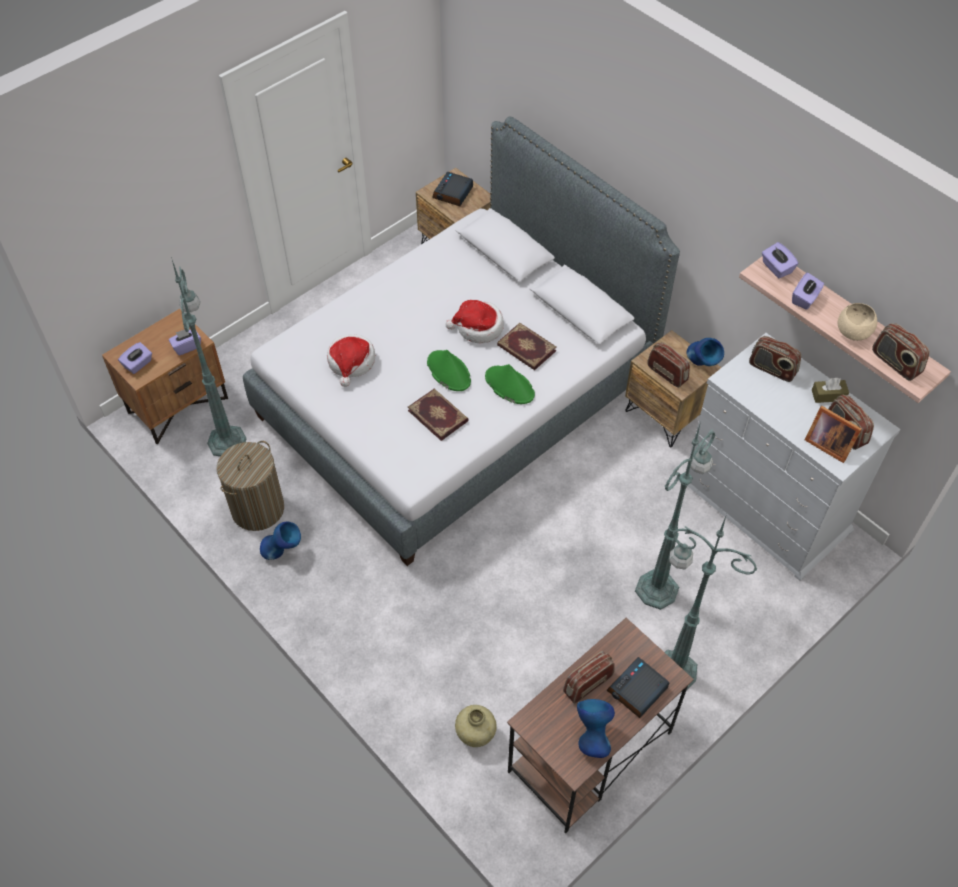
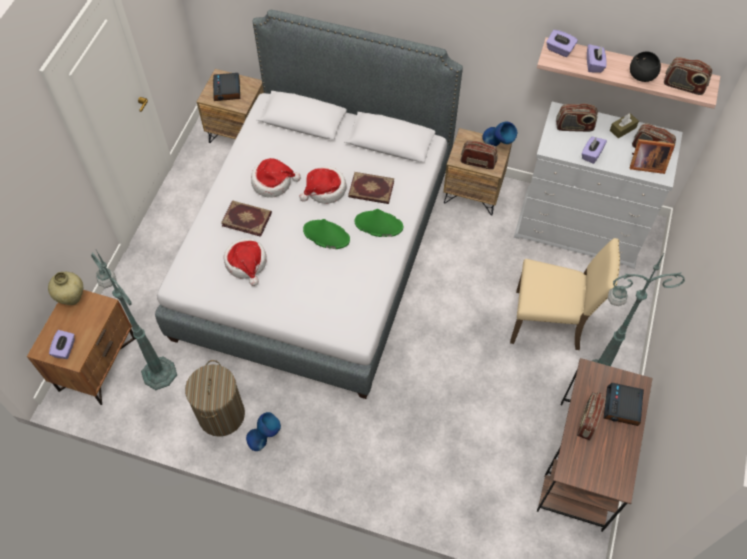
camera: 30 degrees left, 5 degrees up
purple tissue box [169,329,201,355] -> purple tissue box moved to [582,137,607,164]
book [408,389,469,441] -> book moved to [221,200,272,237]
beige vase [455,705,497,747] -> beige vase moved to [48,272,83,305]
blue vase [577,699,615,758] -> none
green floor lamp [635,422,716,610] -> beige chair [510,238,620,350]
beige bowl [837,303,877,341] -> black bowl [630,51,661,82]
none -> hat [251,158,301,198]

